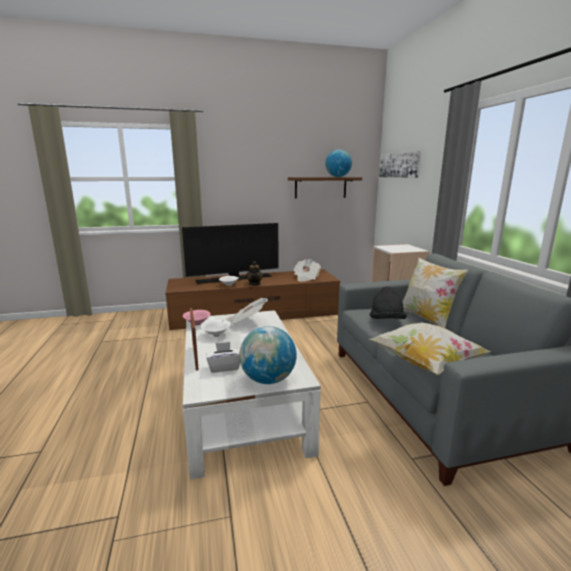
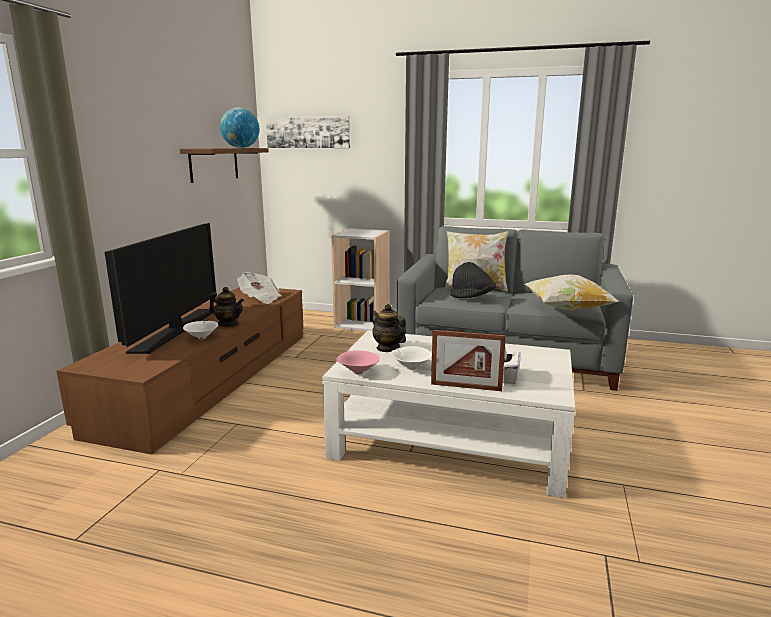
camera: 60 degrees left, 0 degrees up
newspaper [226,298,268,326] -> teapot [372,304,406,352]
globe [239,326,297,384] -> none

